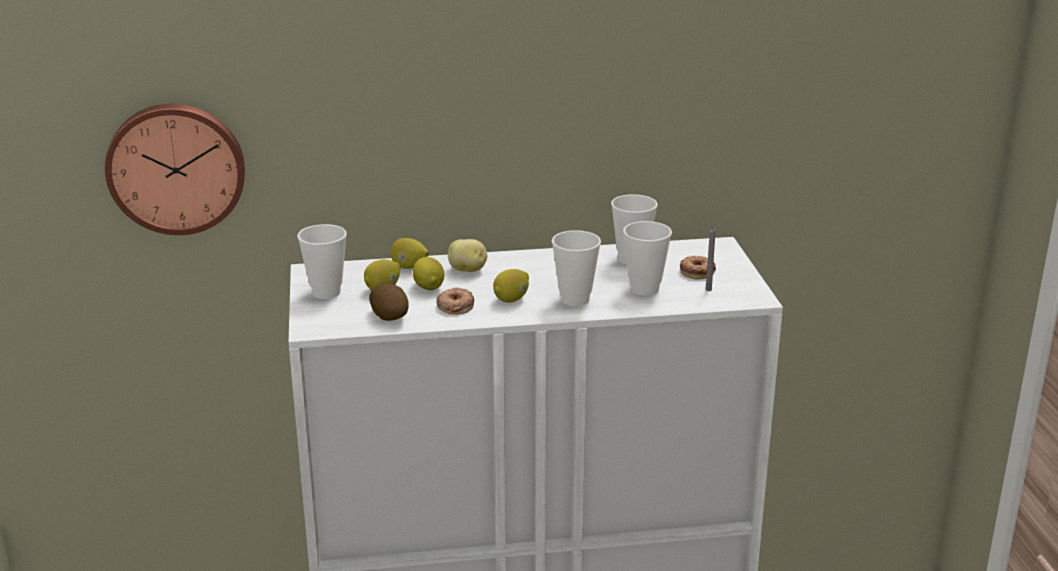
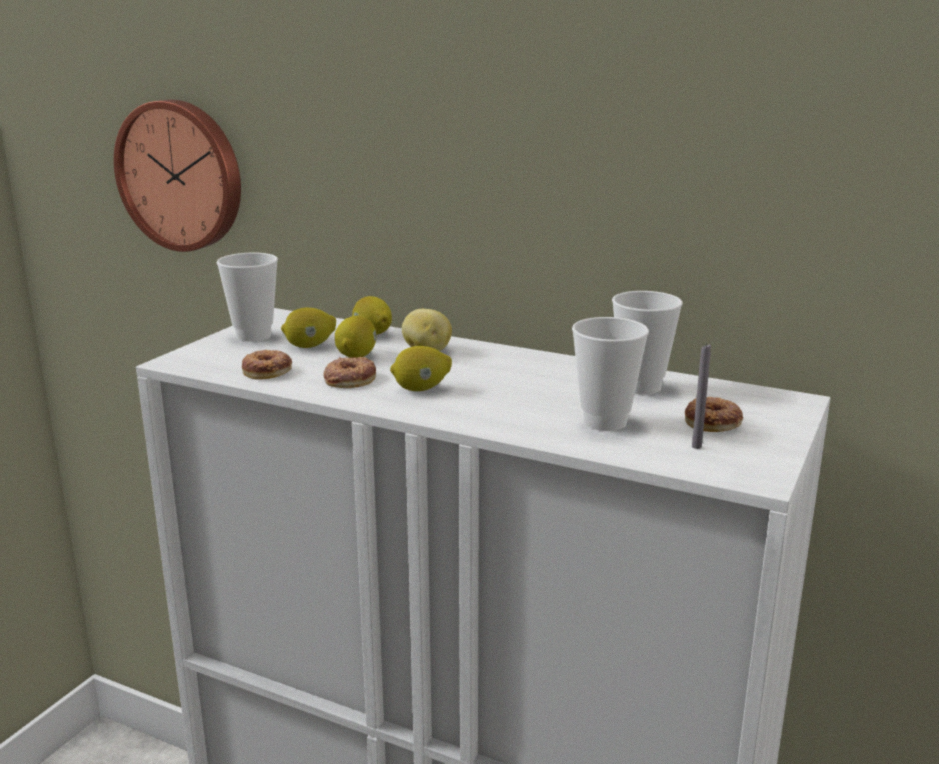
camera: 35 degrees right, 5 degrees down
potato [369,283,409,321] -> donut [242,350,292,380]
cup [552,230,601,306] -> none

